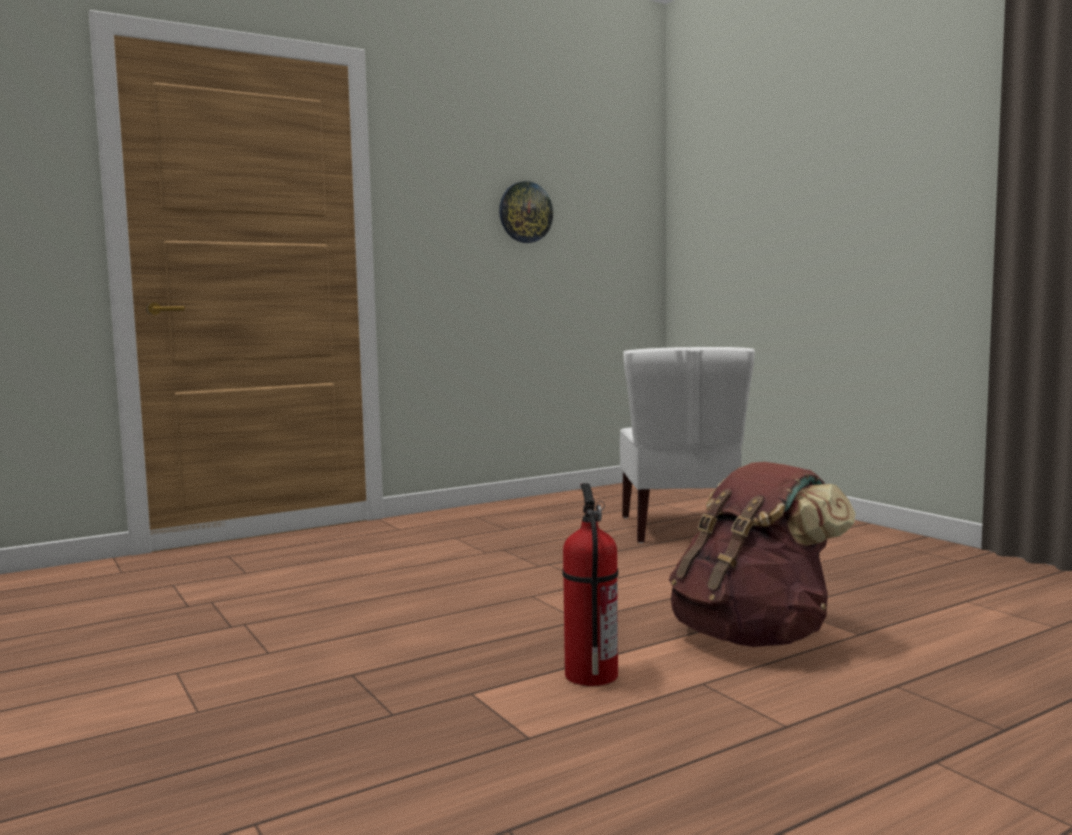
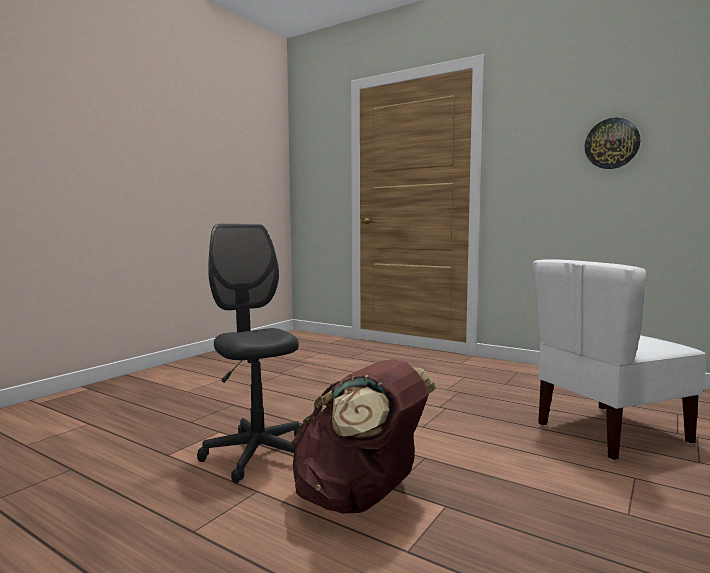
camera: 65 degrees right, 0 degrees up
fire extinguisher [562,483,618,686] -> grey office chair [197,224,300,483]

